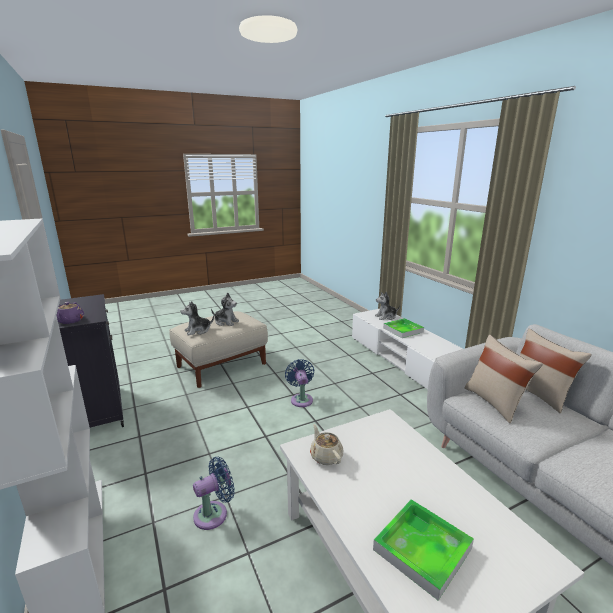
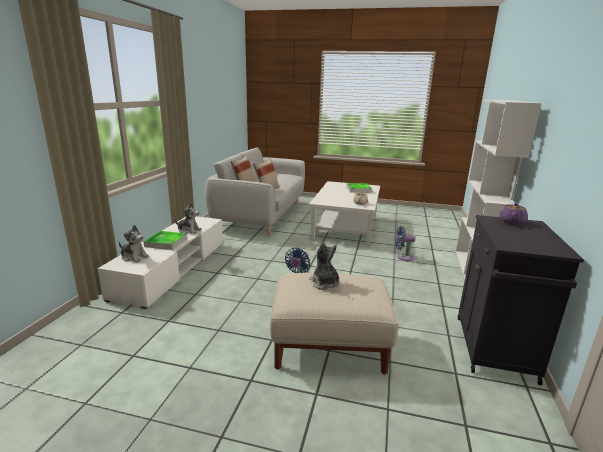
camera: 140 degrees left, 0 degrees up
plush toy [180,301,214,335] -> plush toy moved to [174,203,201,234]

